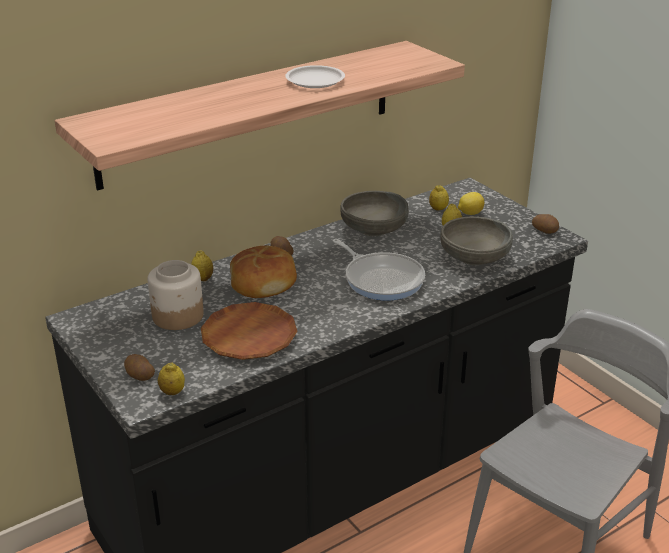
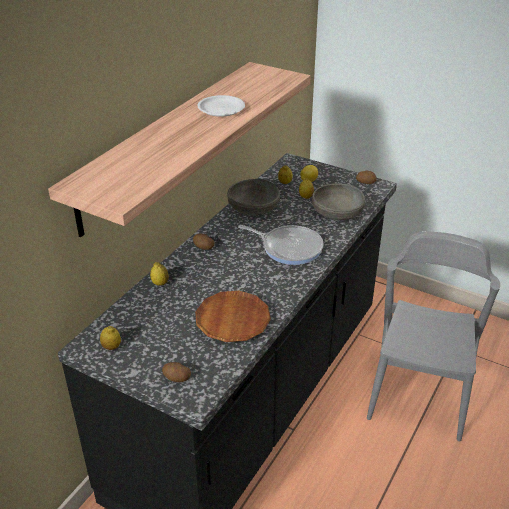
camera: 25 degrees left, 5 degrees up
jar [148,260,204,330] -> none
lemon [158,363,185,395] -> lemon moved to [100,326,121,350]
bread [230,245,297,298] -> none

